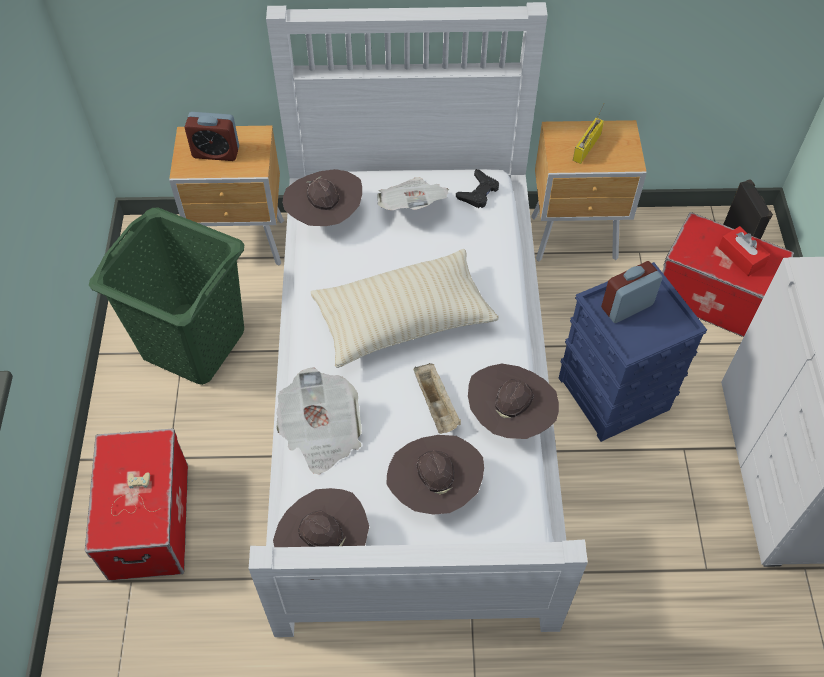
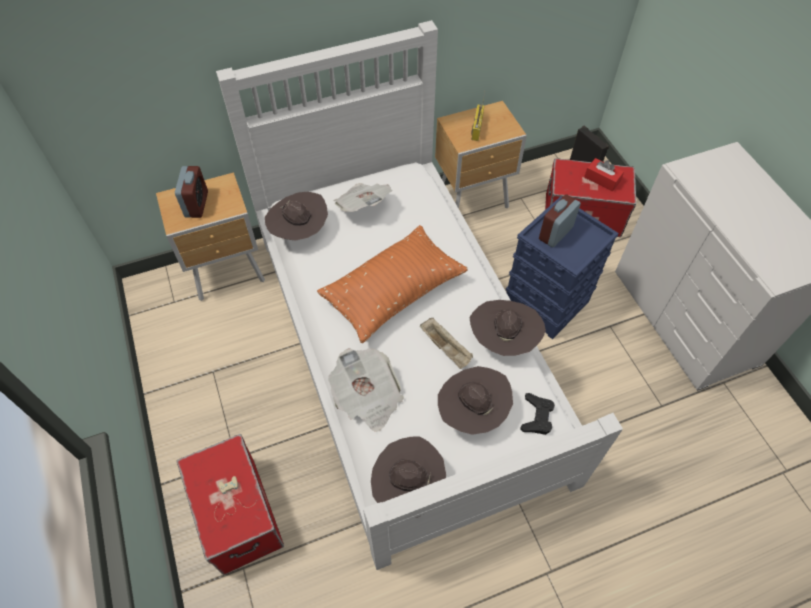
camera: 20 degrees left, 0 degrees up
green laundry basket [89,207,245,385] -> none
alarm clock [184,112,239,161] -> alarm clock turned 75 degrees counterclockwise [175,166,208,218]
beige pillow [311,249,499,368] -> orange pillow [317,225,468,343]
black game controller [456,169,499,208] -> black game controller moved to [520,393,555,435]

